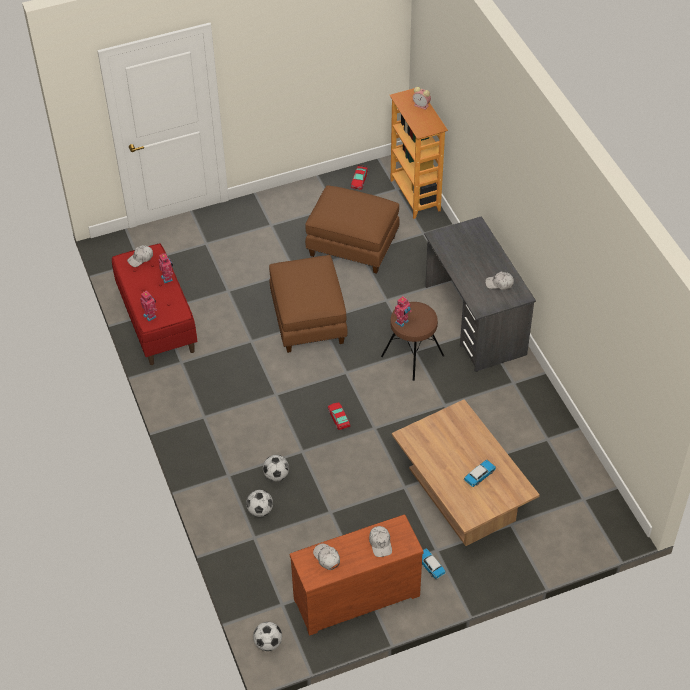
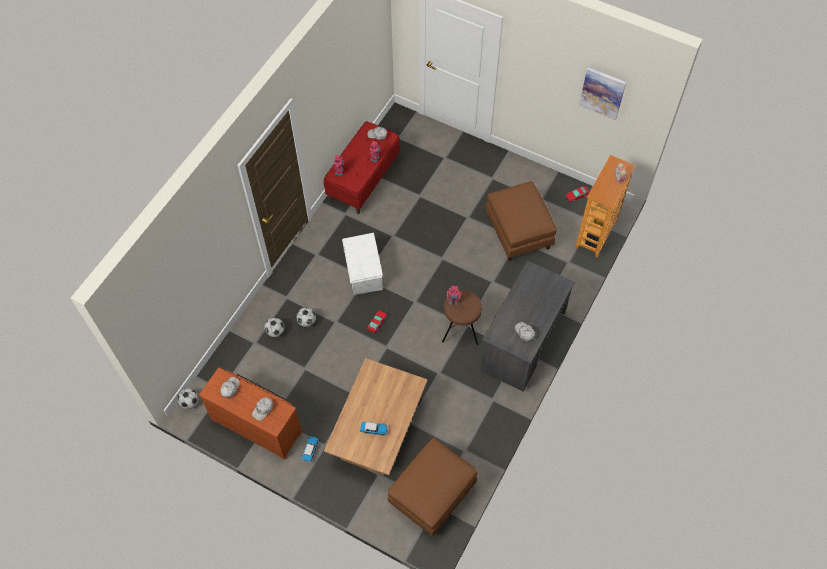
camera: 50 degrees right, 10 degrees up
brown ottoman [269,255,347,353] -> brown ottoman moved to [388,438,477,536]
none -> white storage box [342,233,383,295]
none -> picture [579,67,626,120]

